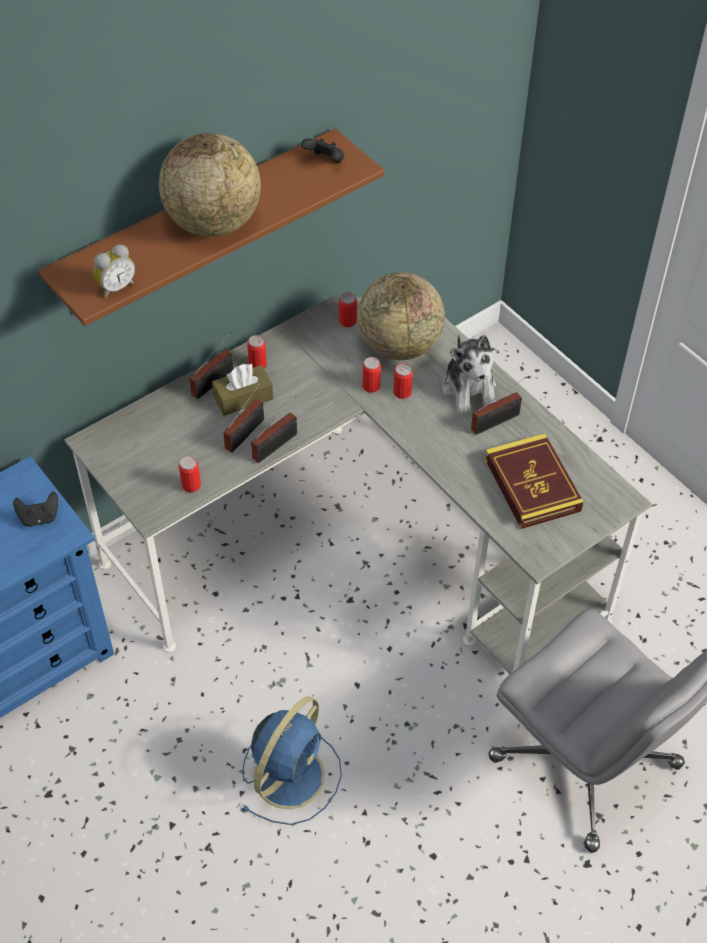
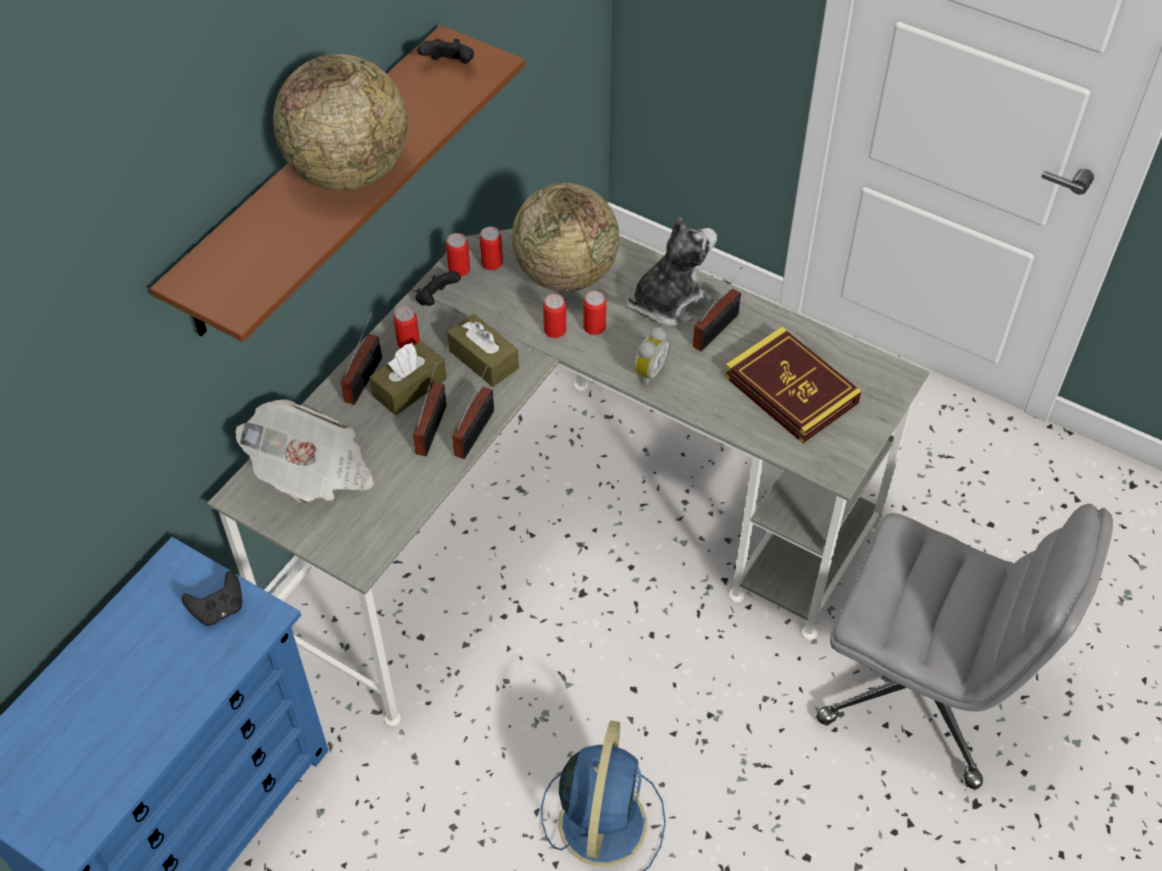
camera: 20 degrees left, 0 degrees up
alarm clock [93,244,135,298] -> alarm clock moved to [634,327,670,387]
can [179,456,201,492] -> can moved to [446,233,470,276]
plush toy [442,335,496,415] -> plush toy turned 90 degrees counterclockwise [627,217,717,326]
none -> newspaper [235,399,374,503]
none -> black game controller [415,271,461,306]
none -> brown tissue box [447,314,519,387]

